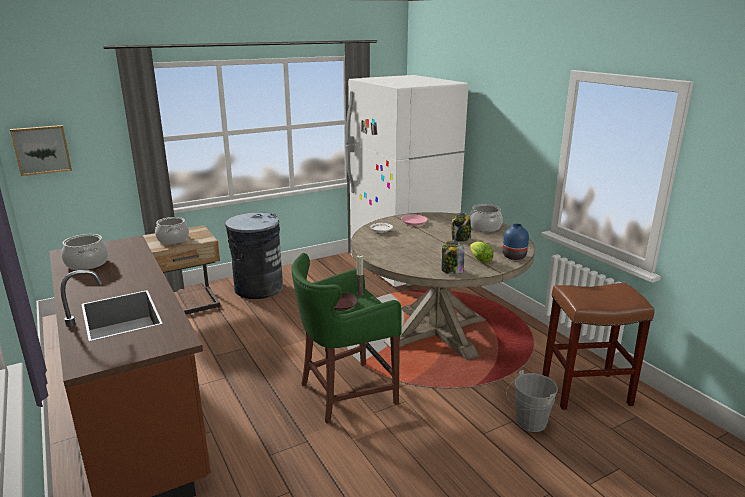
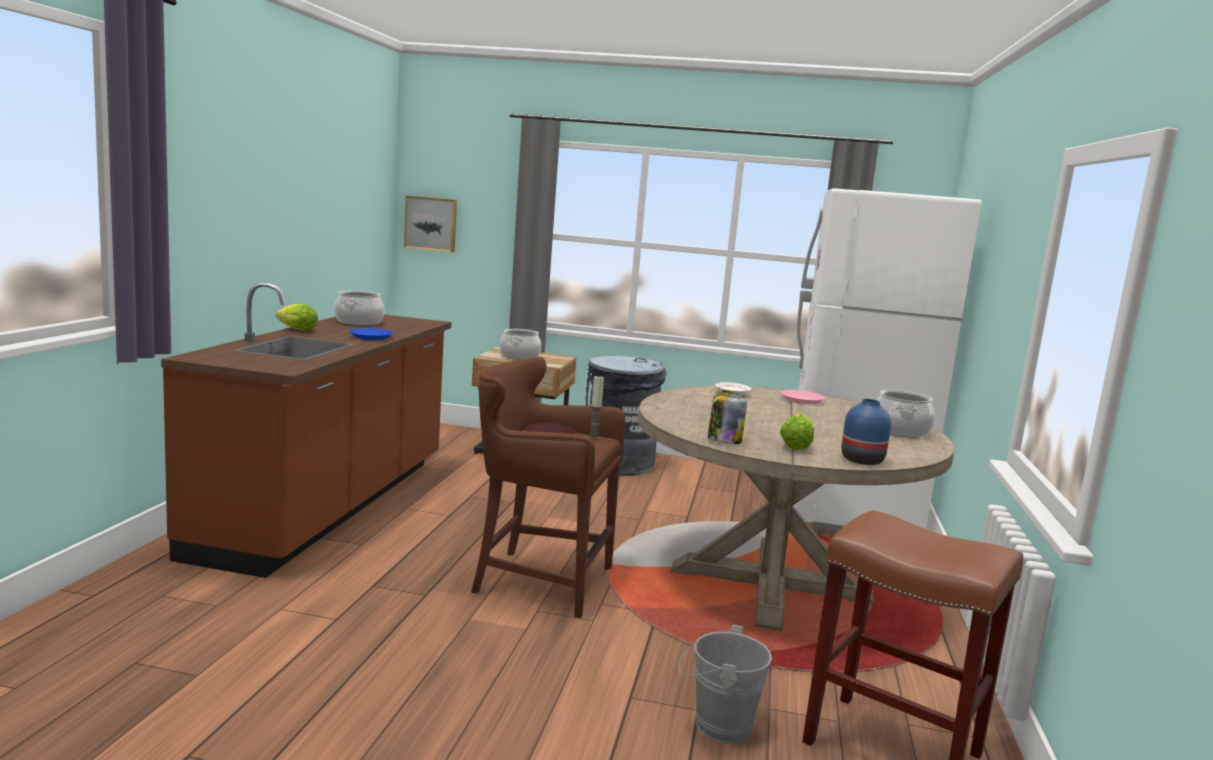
camera: 40 degrees right, 10 degrees down
green stool [291,253,401,423] -> brown stool [471,357,625,618]
jar [451,213,471,242] -> none
none -> lettuce [275,303,318,331]
none -> blue plate [349,328,393,340]

